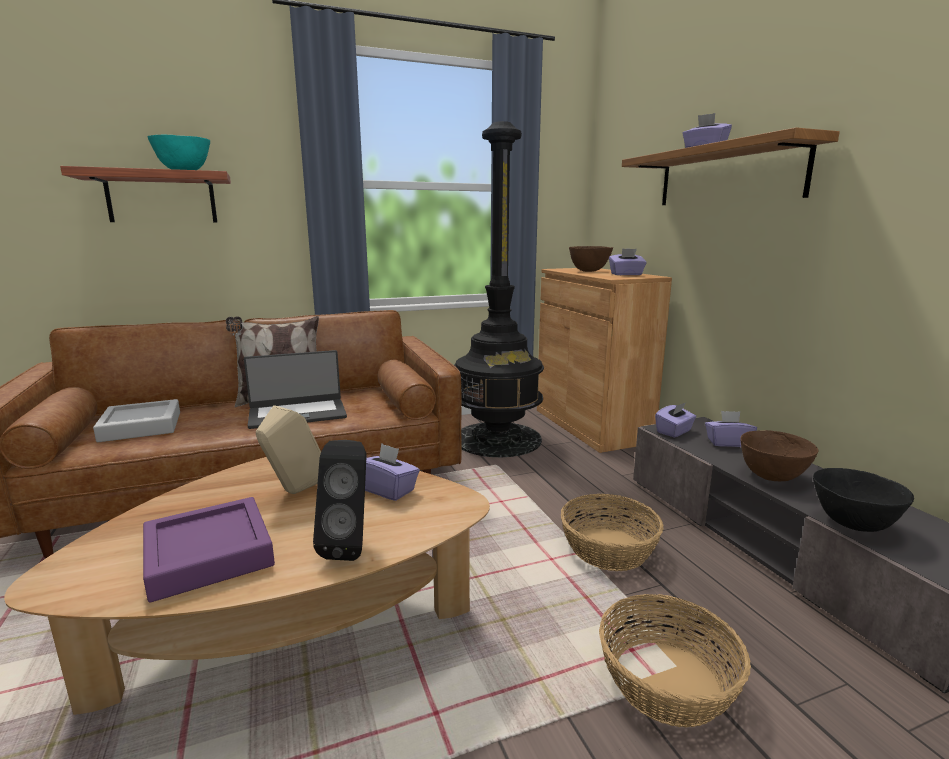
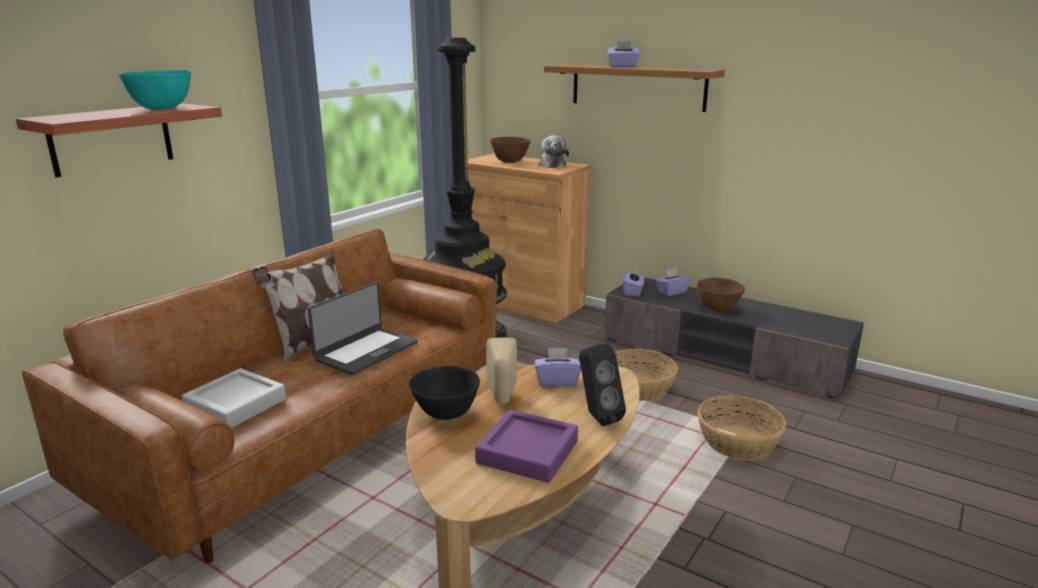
camera: 35 degrees left, 5 degrees up
purple tissue box [609,248,647,275] -> plush toy [538,135,569,168]
black bowl [813,468,914,532] -> black bowl moved to [409,366,480,420]

